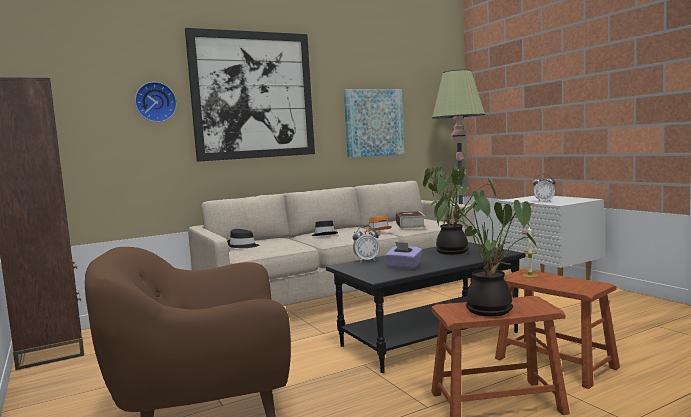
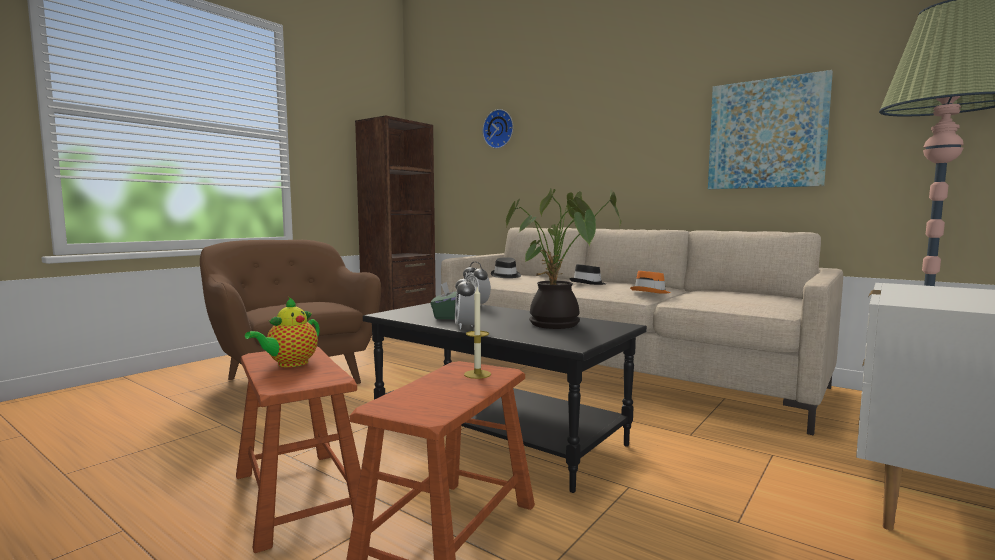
camera: 65 degrees right, 0 degrees up
picture [185,28,315,162] -> none
purple tissue box [385,242,422,269] -> green tissue box [430,282,457,319]
book [396,211,426,229] -> none
potted plant [434,189,537,316] -> teapot [245,297,320,367]
alarm clock [533,174,555,203] -> alarm clock moved to [455,272,477,329]

